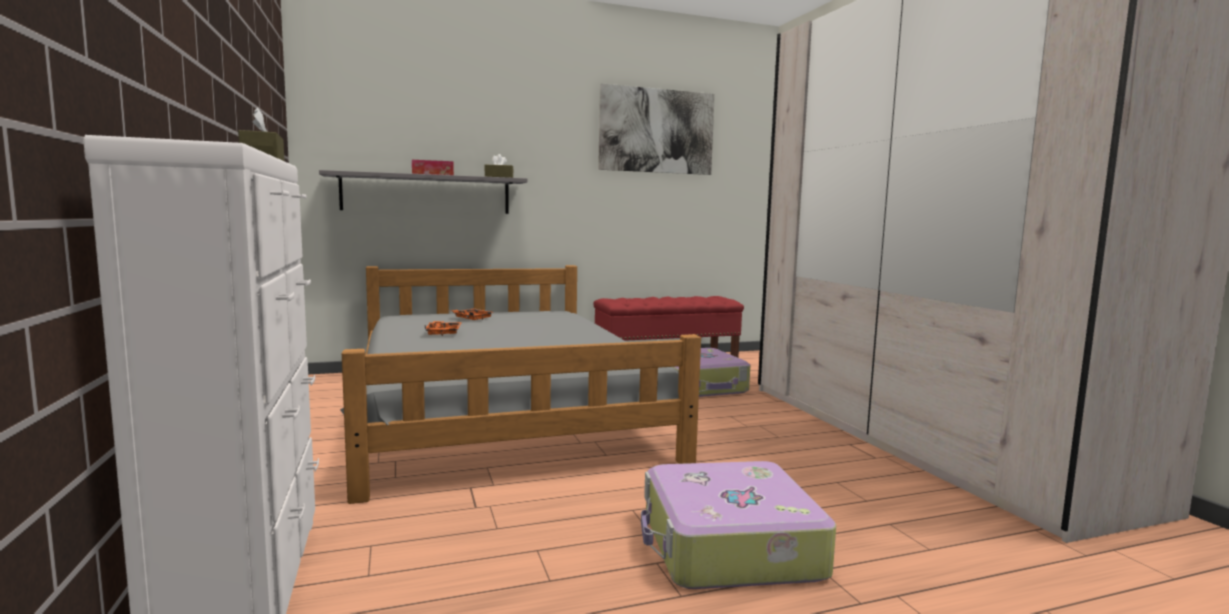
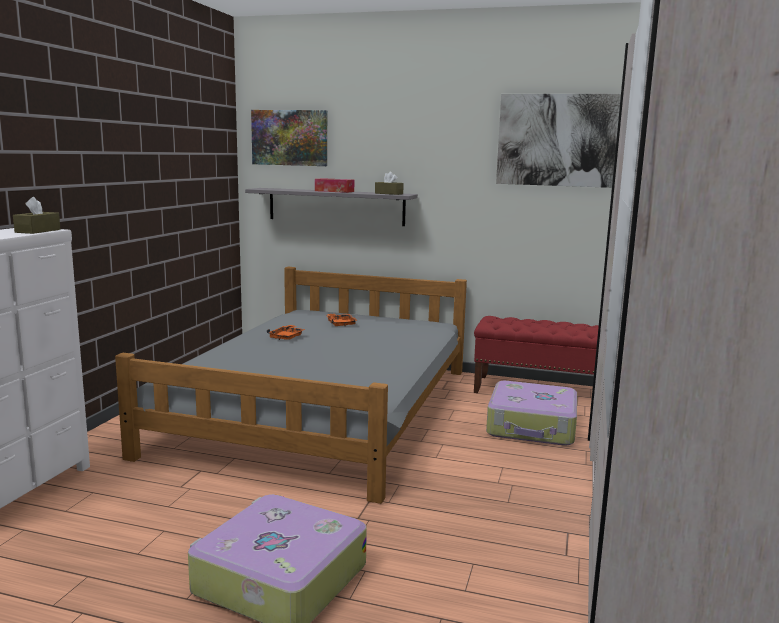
camera: 35 degrees right, 5 degrees up
none -> picture [251,110,327,166]

